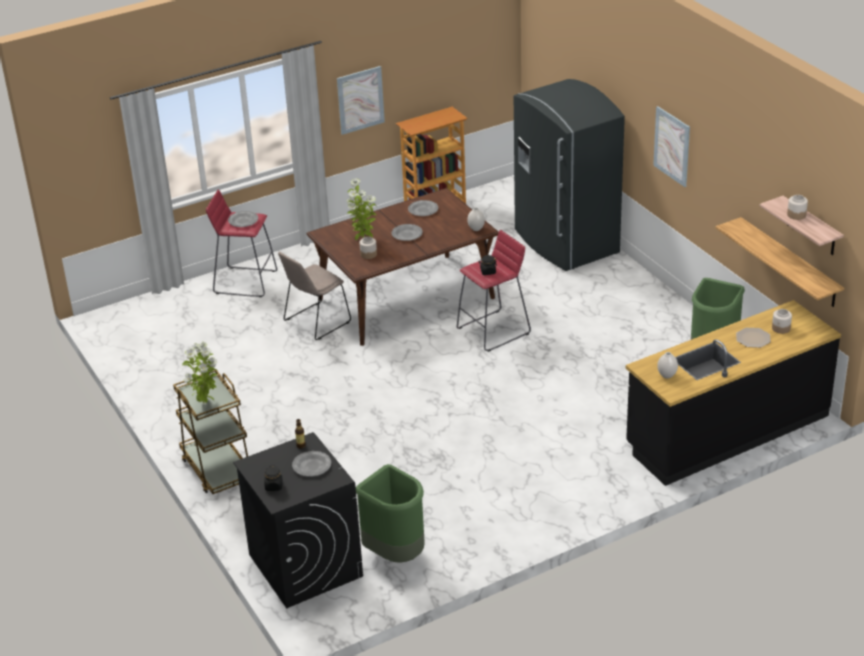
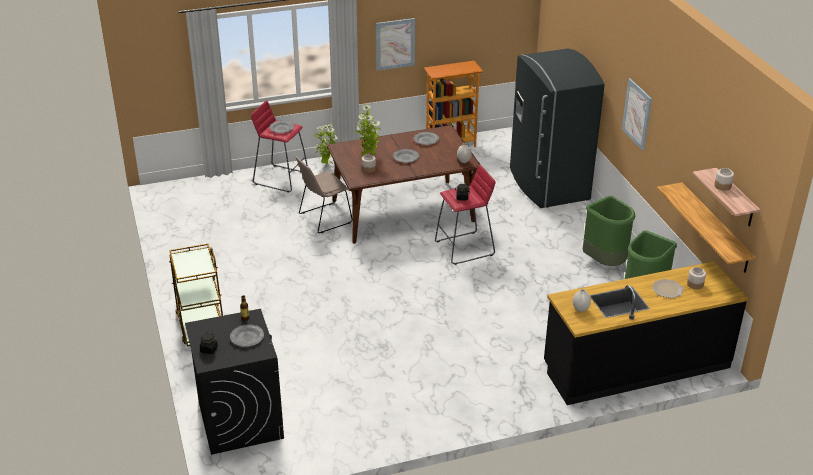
camera: 10 degrees right, 0 degrees up
potted plant [182,342,218,403] -> potted plant moved to [314,124,338,165]
green trash can [356,464,425,563] -> green trash can moved to [583,196,635,266]

